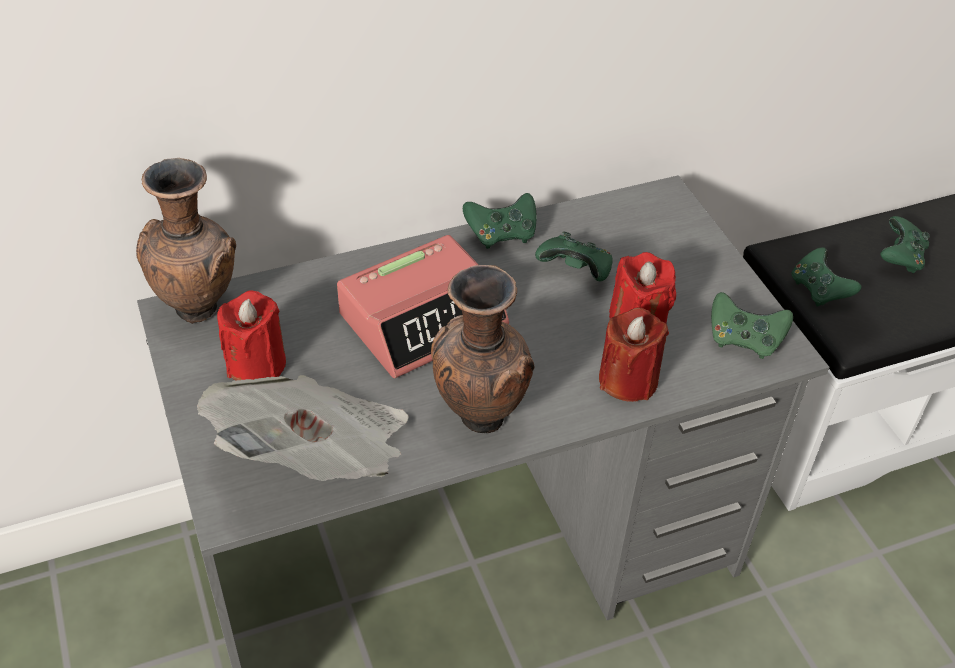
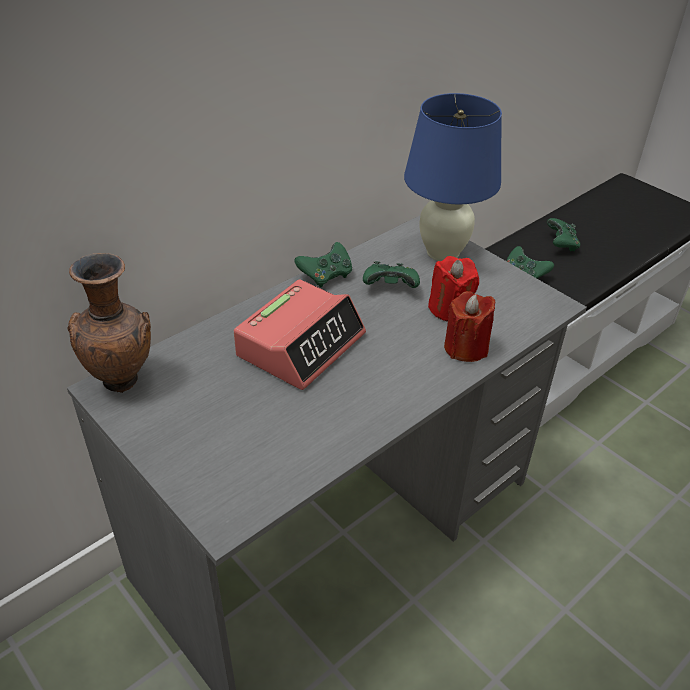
camera: 20 degrees left, 5 degrees down
newspaper [197,375,409,481] -> none
red candle [217,290,286,381] -> none
brown vase [431,265,534,433] -> none
green game controller [711,292,793,359] -> none
none -> blue table lamp [404,93,502,261]

